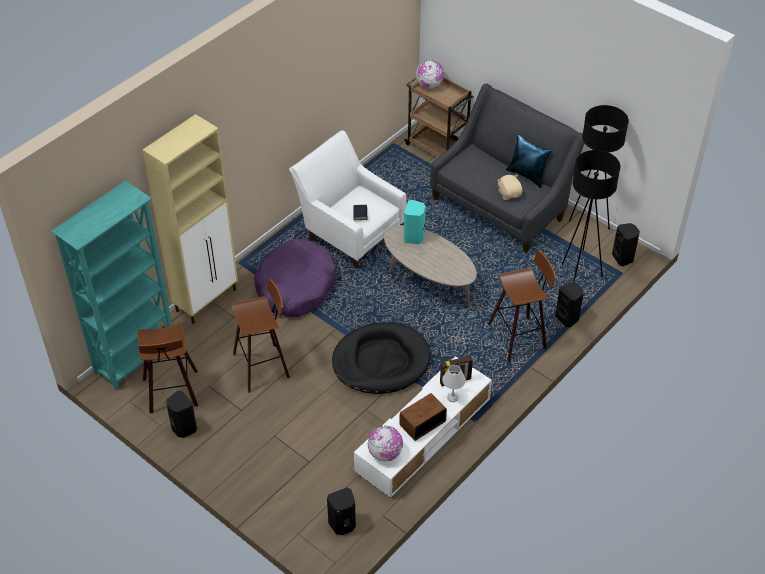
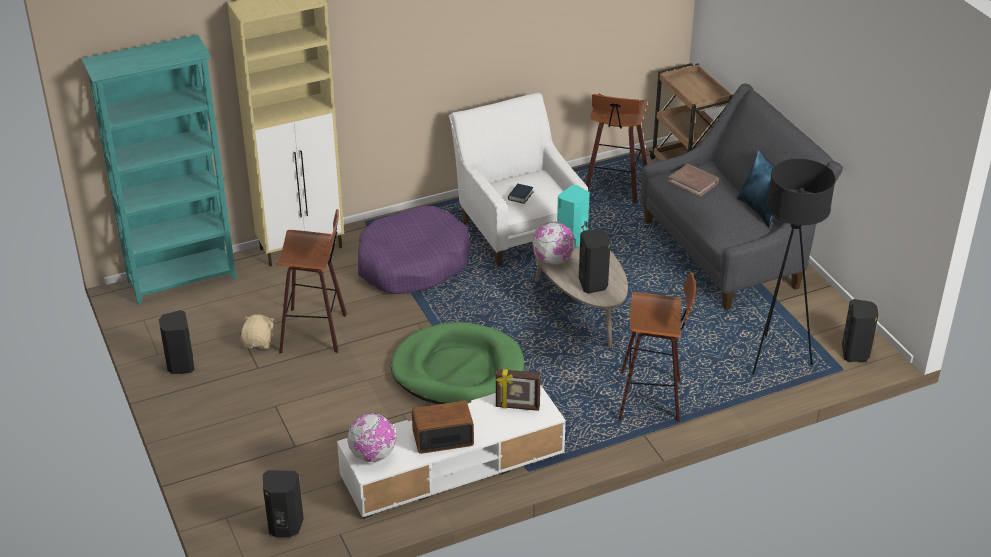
camera: 25 degrees right, 10 degrees down
stool [137,323,198,413] -> stool moved to [586,94,647,203]
black dog bed [332,322,430,394] -> green dog bed [391,322,524,404]
globe [416,60,444,88] -> globe moved to [533,222,575,264]
white table lamp [442,365,466,402] -> none
beige plush toy [497,175,522,200] -> beige plush toy moved to [241,315,274,349]
black speaker [555,282,584,327] -> black speaker moved to [579,230,611,294]
black floor lamp [569,105,629,251] -> none
none -> brown book [668,164,719,197]

